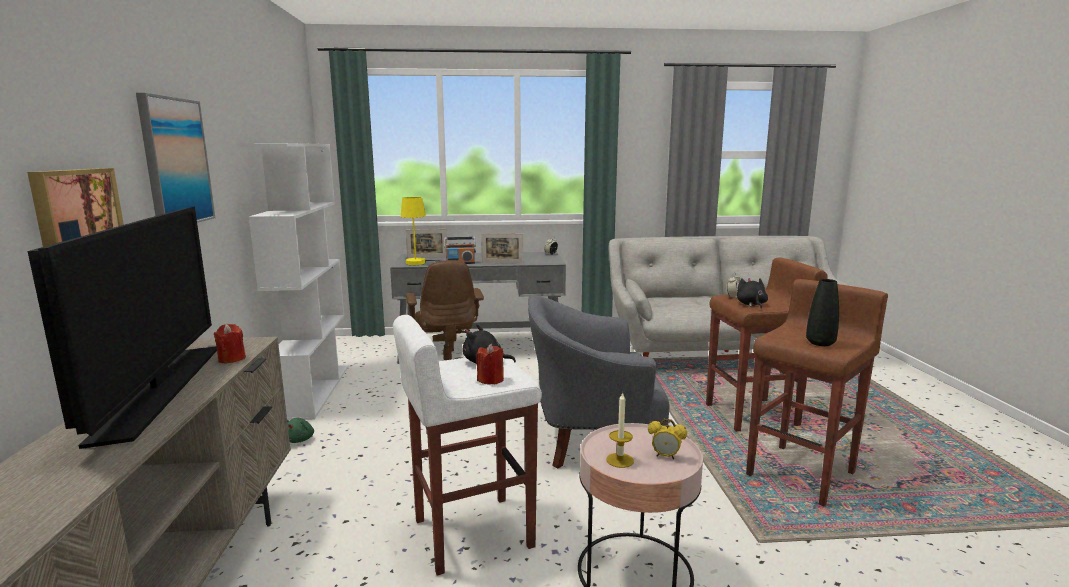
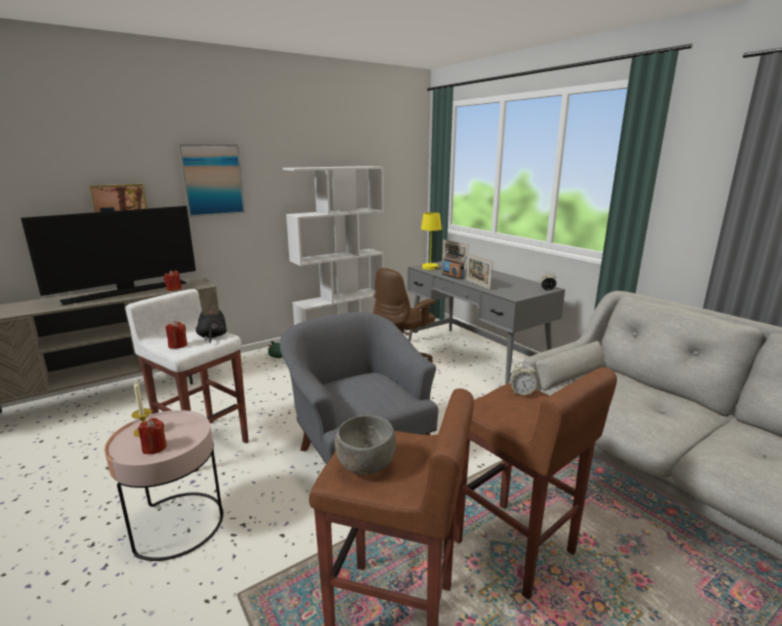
camera: 60 degrees right, 5 degrees up
alarm clock [648,419,687,460] -> red candle [138,418,167,454]
black plush toy [737,278,768,309] -> none
black vase [806,279,839,346] -> grey bowl [335,415,396,475]

